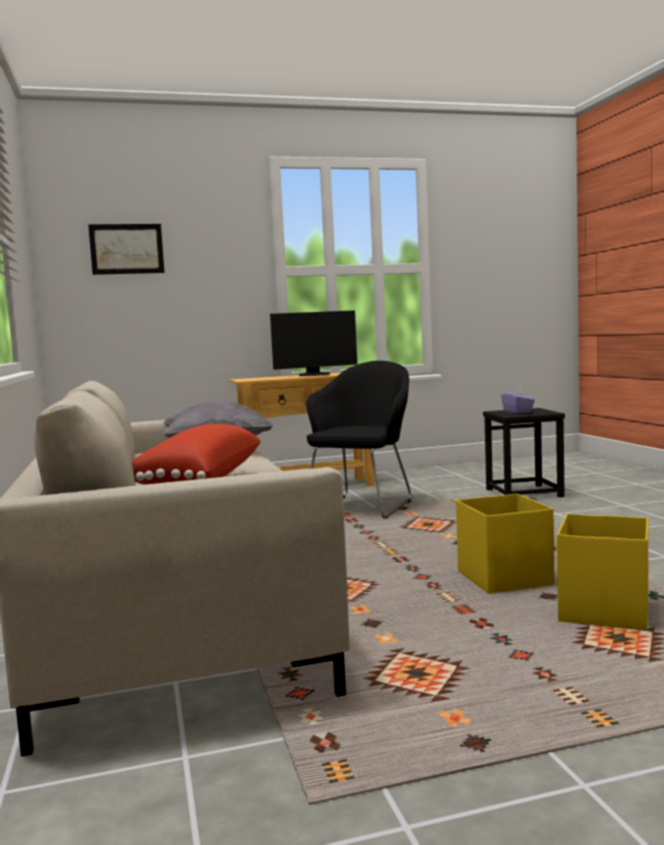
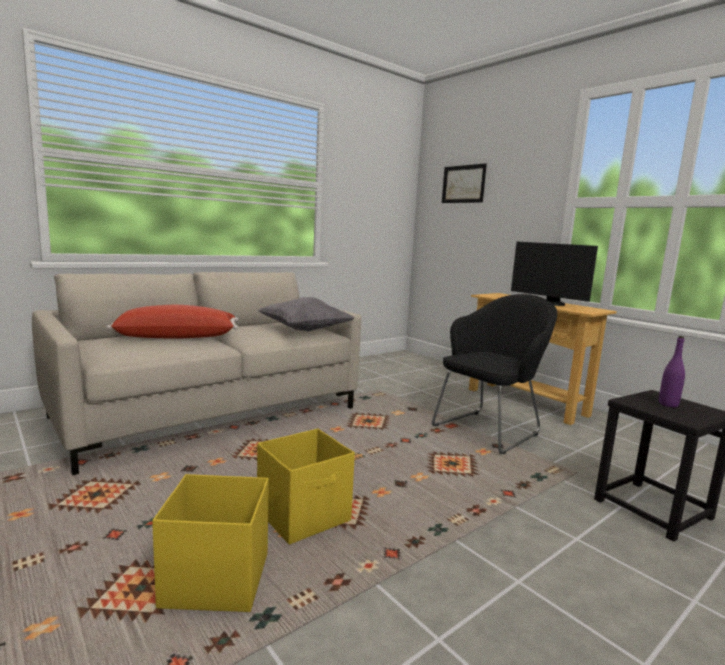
camera: 65 degrees right, 5 degrees up
black armchair [306,361,411,519] -> black armchair turned 45 degrees counterclockwise [432,294,557,454]
purple tissue box [501,386,535,413] -> purple bottle [659,336,685,407]

